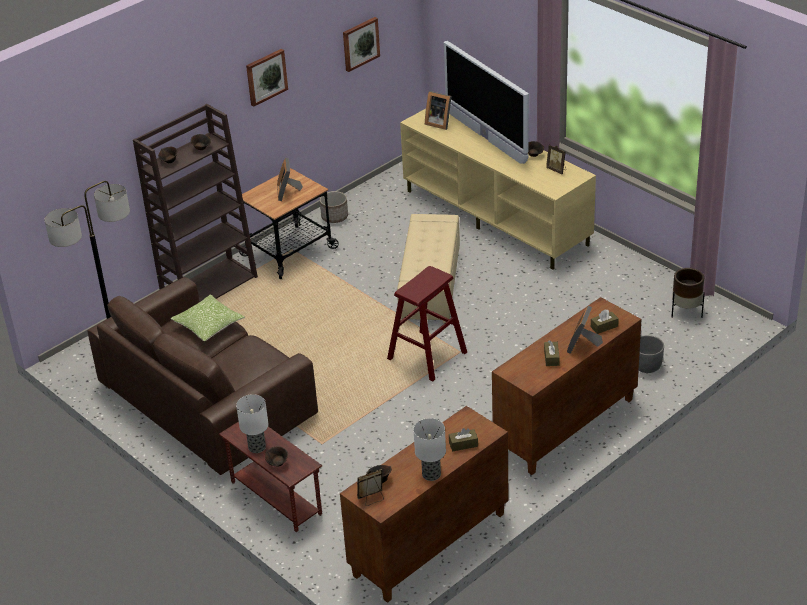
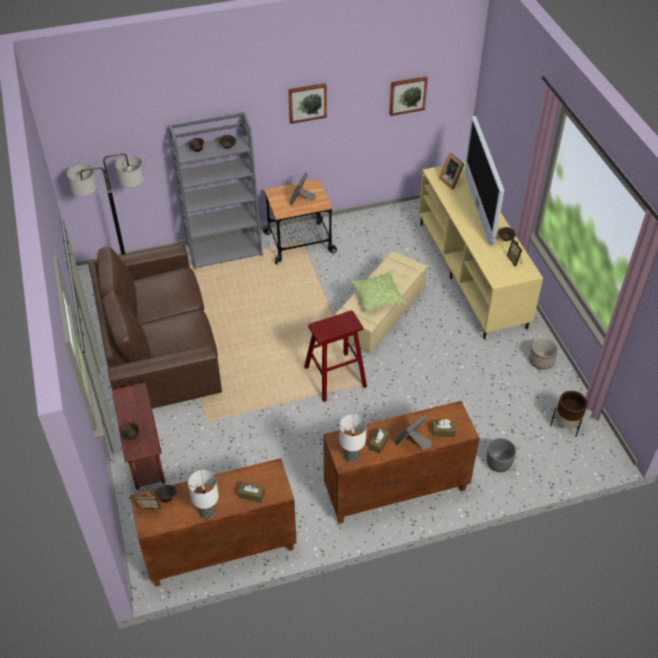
camera: 25 degrees right, 10 degrees up
brown bookcase [133,104,258,302] -> grey bookcase [169,112,263,270]
pillow [170,295,245,341] -> pillow moved to [351,272,406,311]
table lamp [236,394,268,453] -> table lamp moved to [339,414,367,463]
planter [320,191,348,223] -> planter moved to [529,338,558,370]

